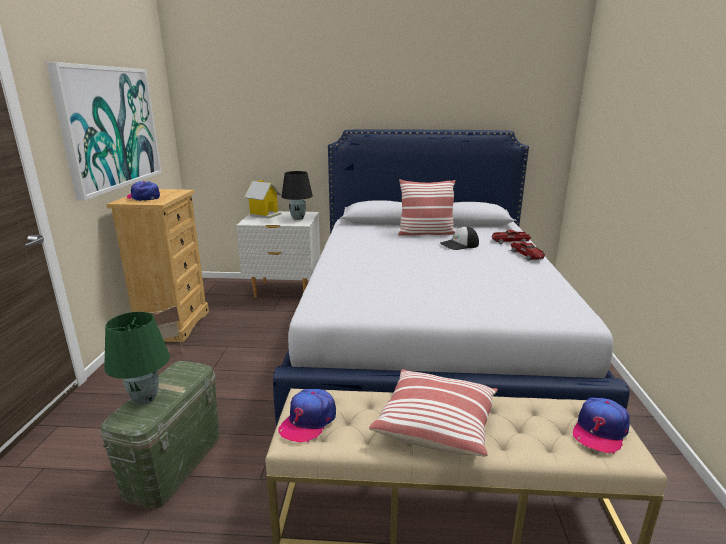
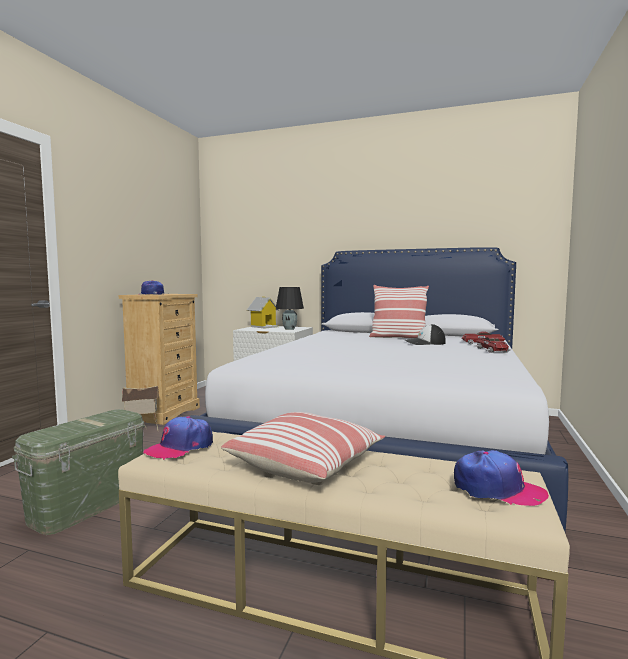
camera: 15 degrees right, 15 degrees down
picture [46,62,162,201] -> none
green table lamp [104,312,170,405] -> none
cap [573,397,630,454] -> cap turned 120 degrees counterclockwise [454,450,549,506]

